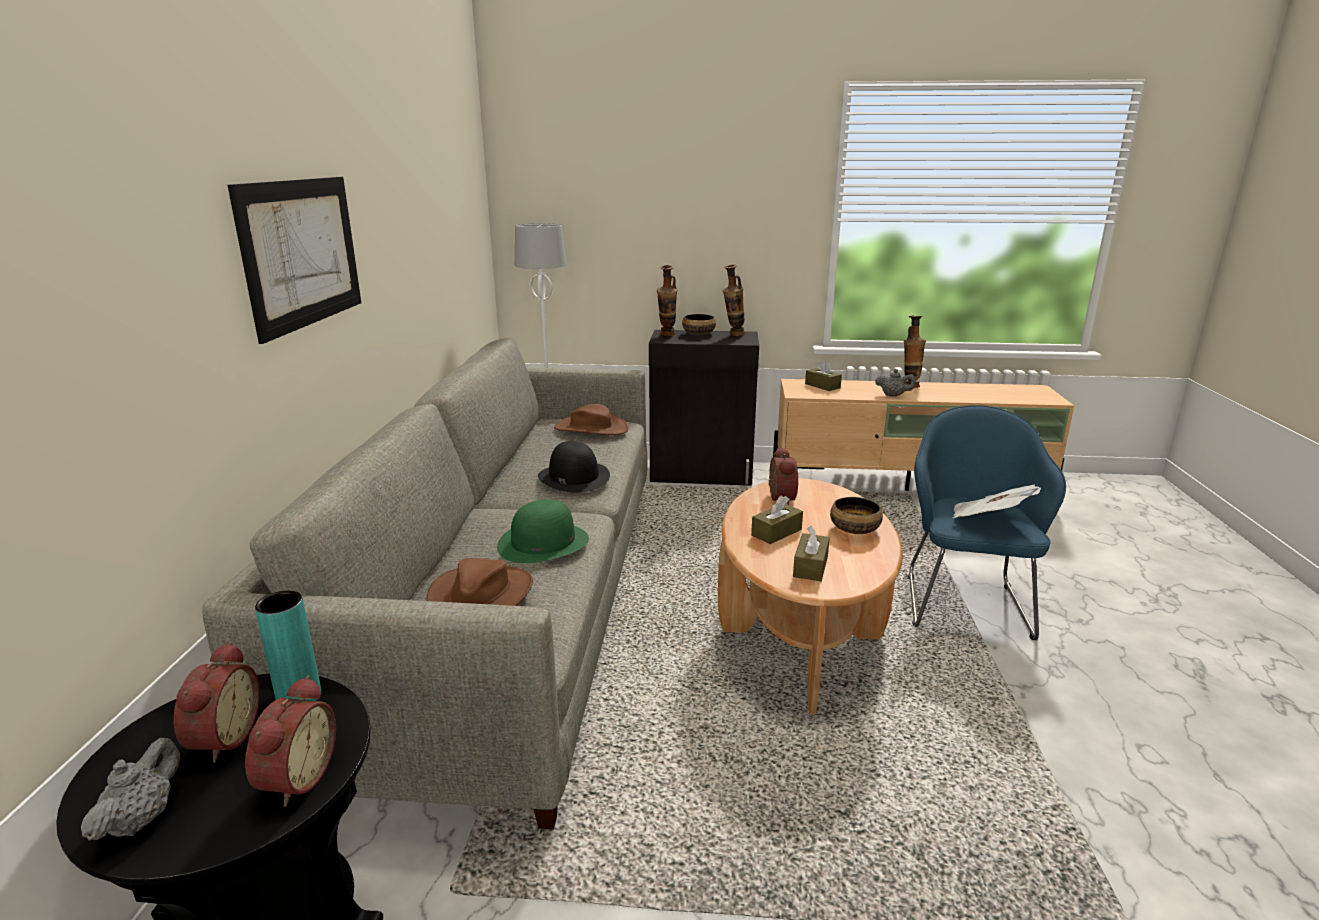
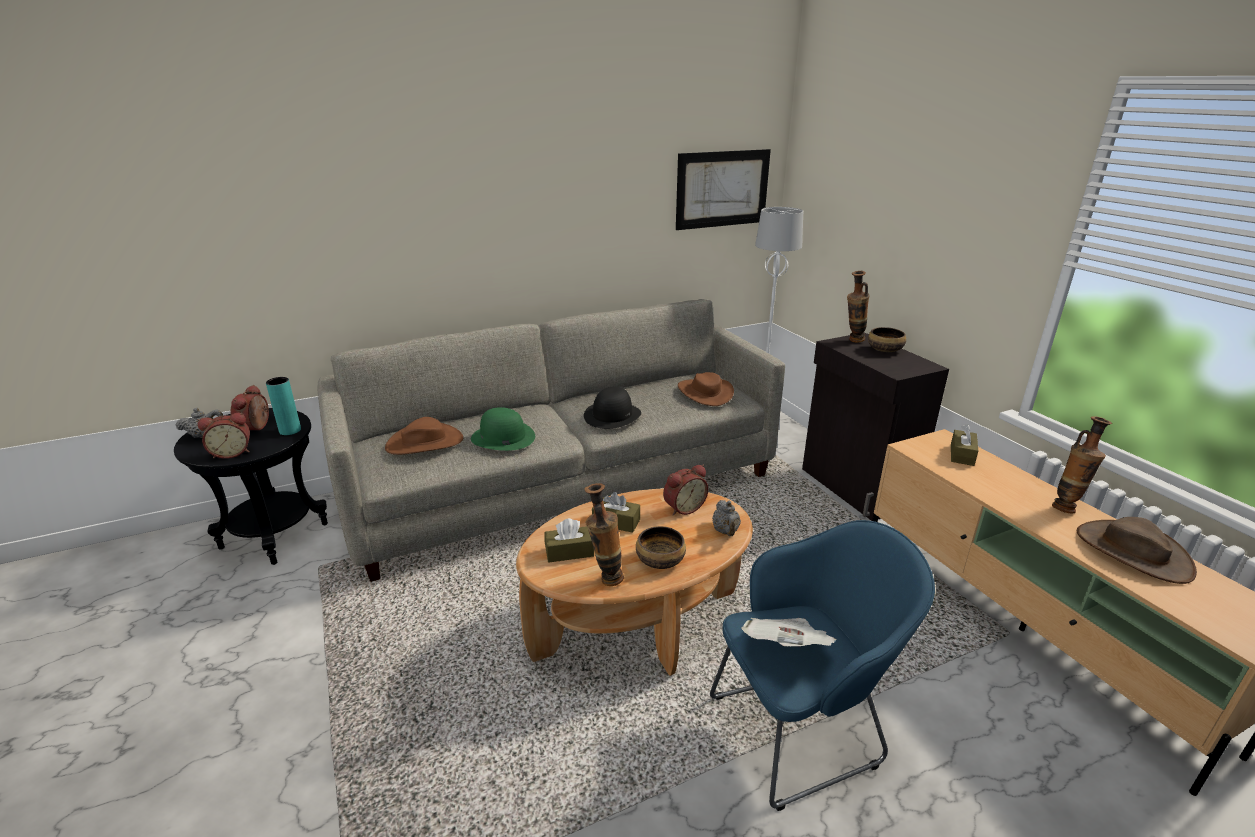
camera: 60 degrees right, 5 degrees up
alarm clock [174,642,260,763] -> alarm clock turned 120 degrees clockwise [230,385,269,430]
picture [228,177,361,344] -> picture moved to [676,149,771,230]
vase [723,265,745,336] -> vase moved to [584,483,624,586]
grey teapot [875,369,916,396] -> grey teapot moved to [712,500,741,537]
none -> brown hat [1077,517,1197,584]

